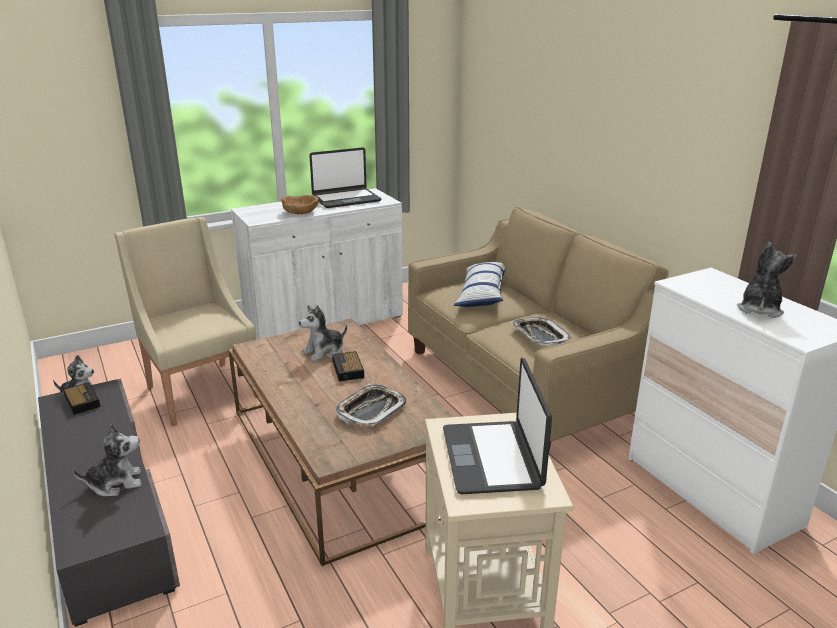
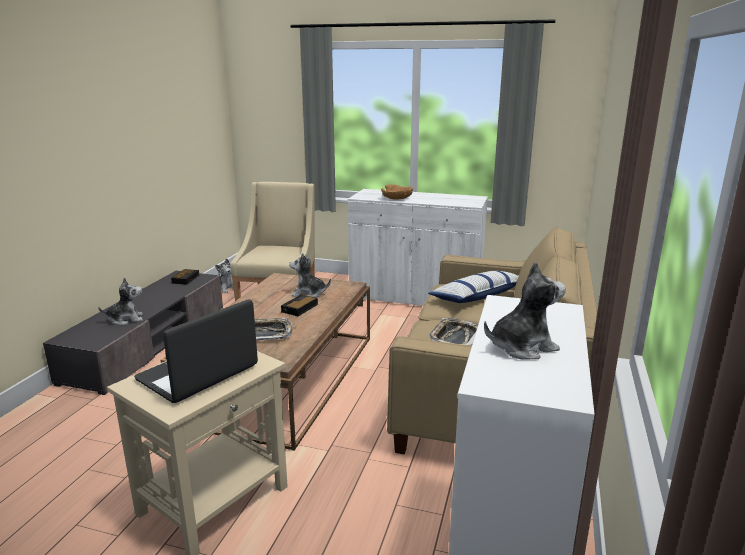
camera: 45 degrees right, 5 degrees down
plush toy [73,424,142,496] -> plush toy turned 45 degrees counterclockwise [98,277,143,325]
laptop [309,147,381,208] -> none

